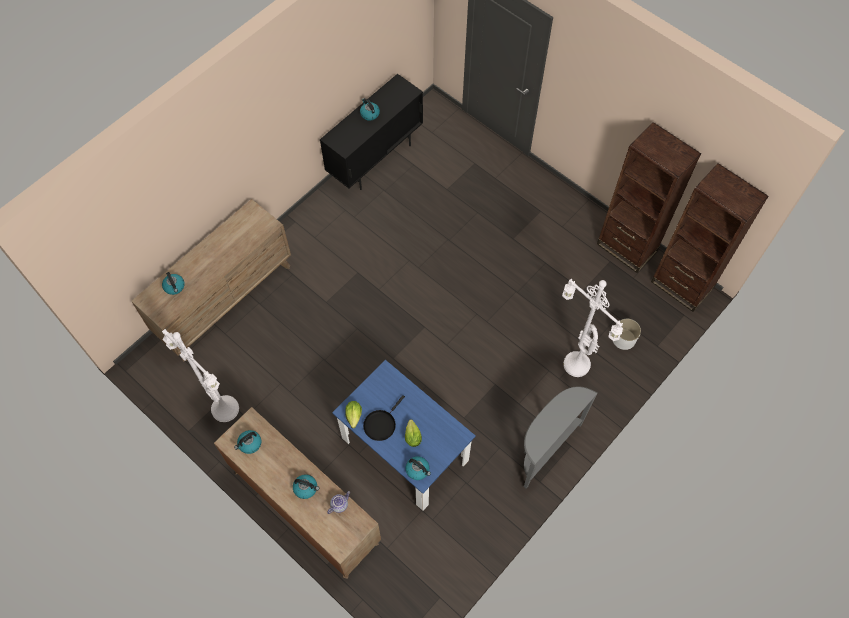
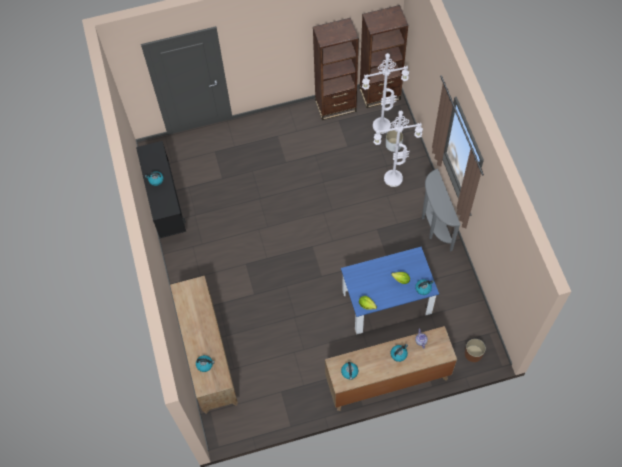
camera: 55 degrees left, 0 degrees up
white floor lamp [162,329,239,422] -> white floor lamp moved to [362,53,409,134]
black frying pan [363,395,405,441] -> none
none -> brown planter [465,339,486,362]

